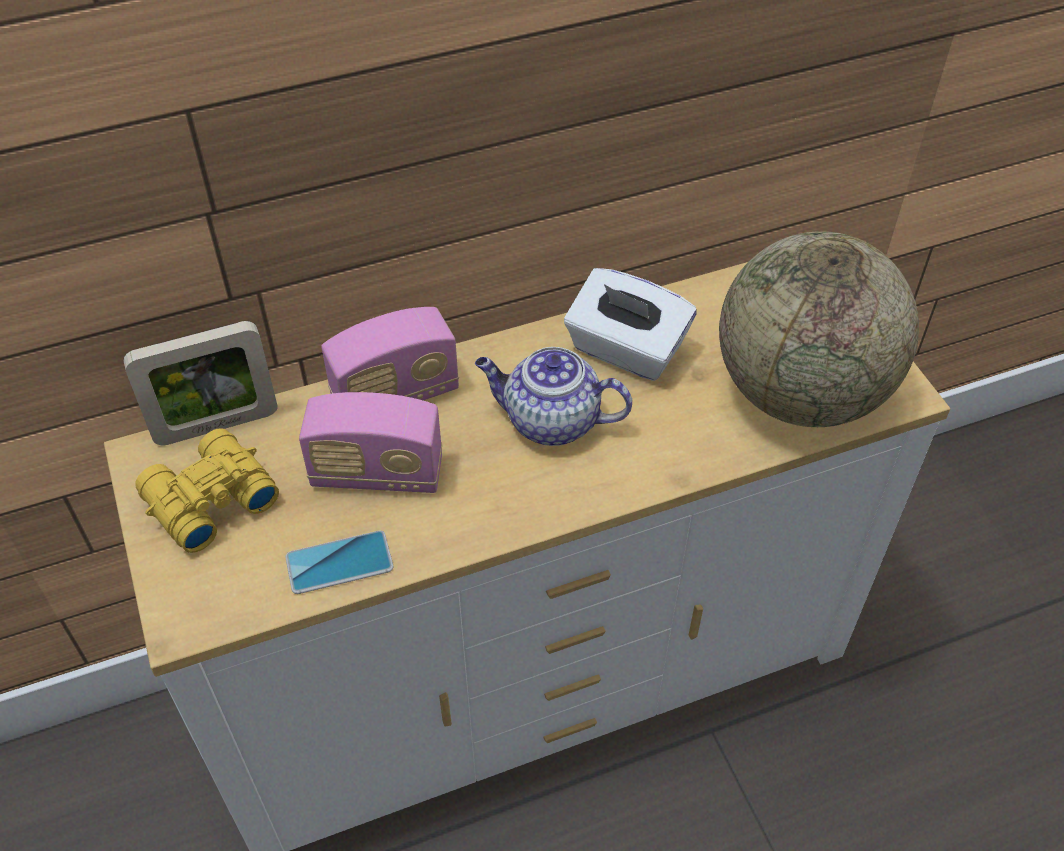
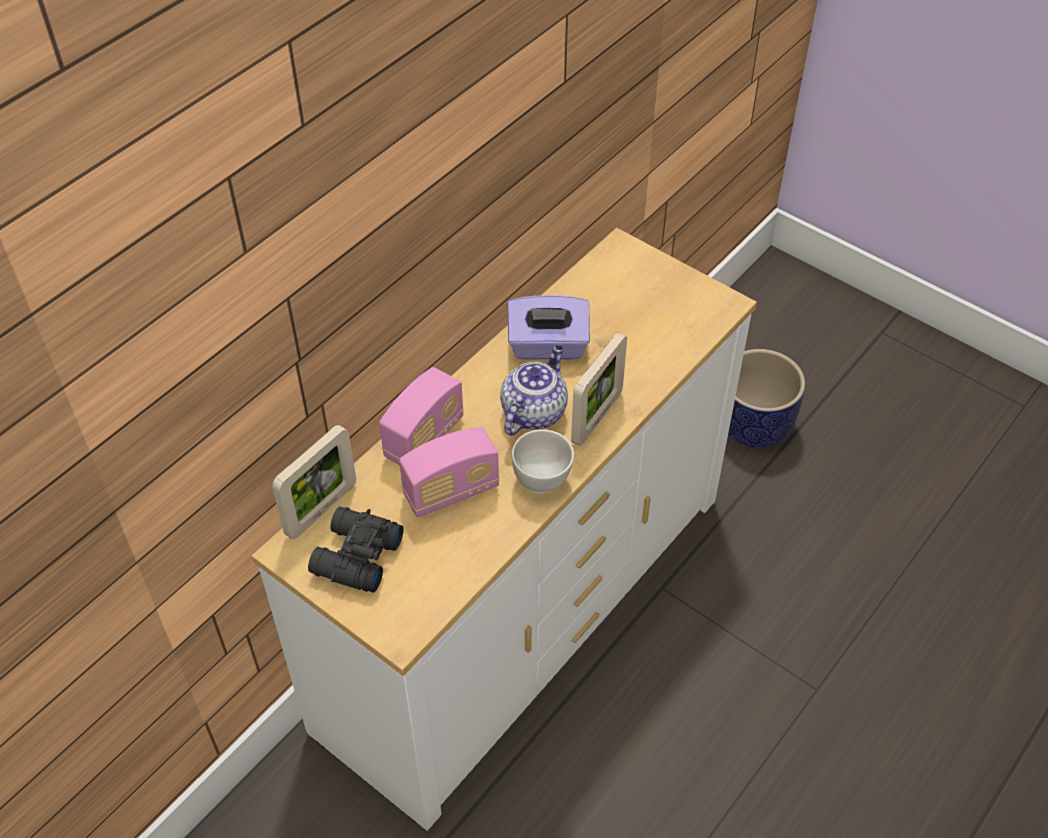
camera: 30 degrees left, 0 degrees up
yellow binoculars [135,428,279,553] -> black binoculars [308,507,403,592]
phone [285,531,393,594] -> none
teapot [475,347,632,446] -> teapot turned 135 degrees clockwise [500,345,568,436]
white tissue box [564,268,697,381] -> purple tissue box [508,295,590,360]
globe [719,231,919,427] -> none
none -> white bowl [512,429,574,493]
none -> picture frame [571,332,627,446]
none -> planter [728,349,806,448]

